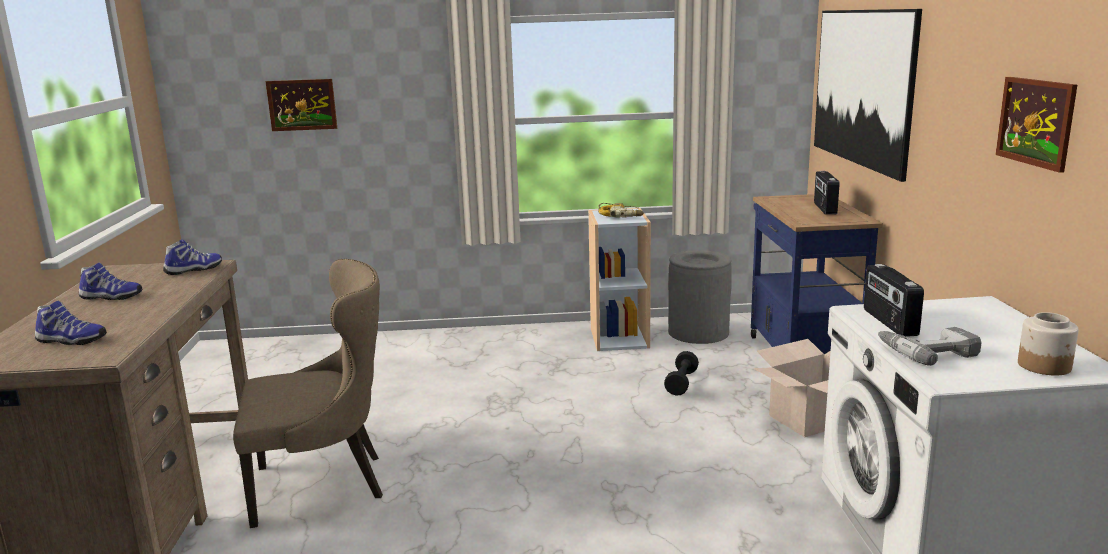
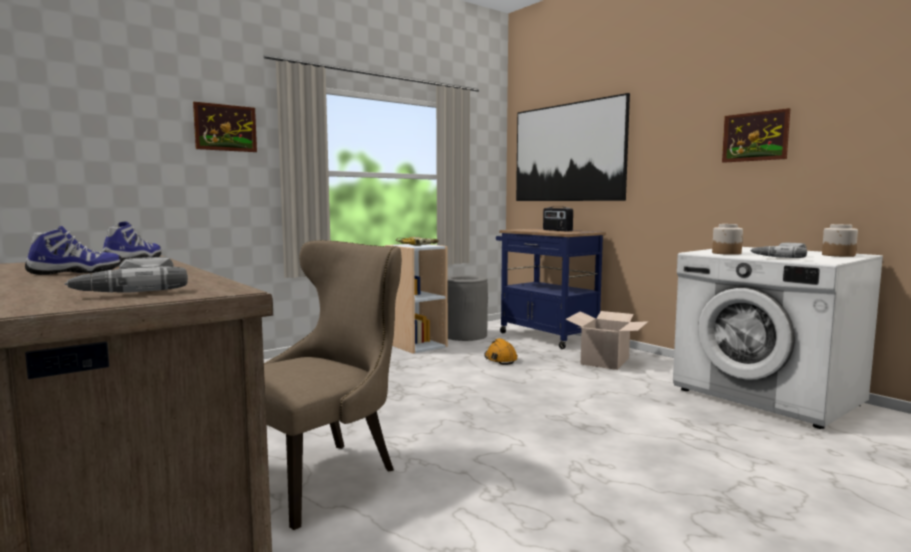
camera: 35 degrees left, 10 degrees down
shoe [35,301,107,345] -> power drill [65,257,188,292]
picture [265,79,337,131] -> picture moved to [193,102,257,152]
black dumbbell [664,351,699,395] -> orange hard hat [484,338,518,365]
radio [864,264,924,337] -> jar [712,224,743,255]

